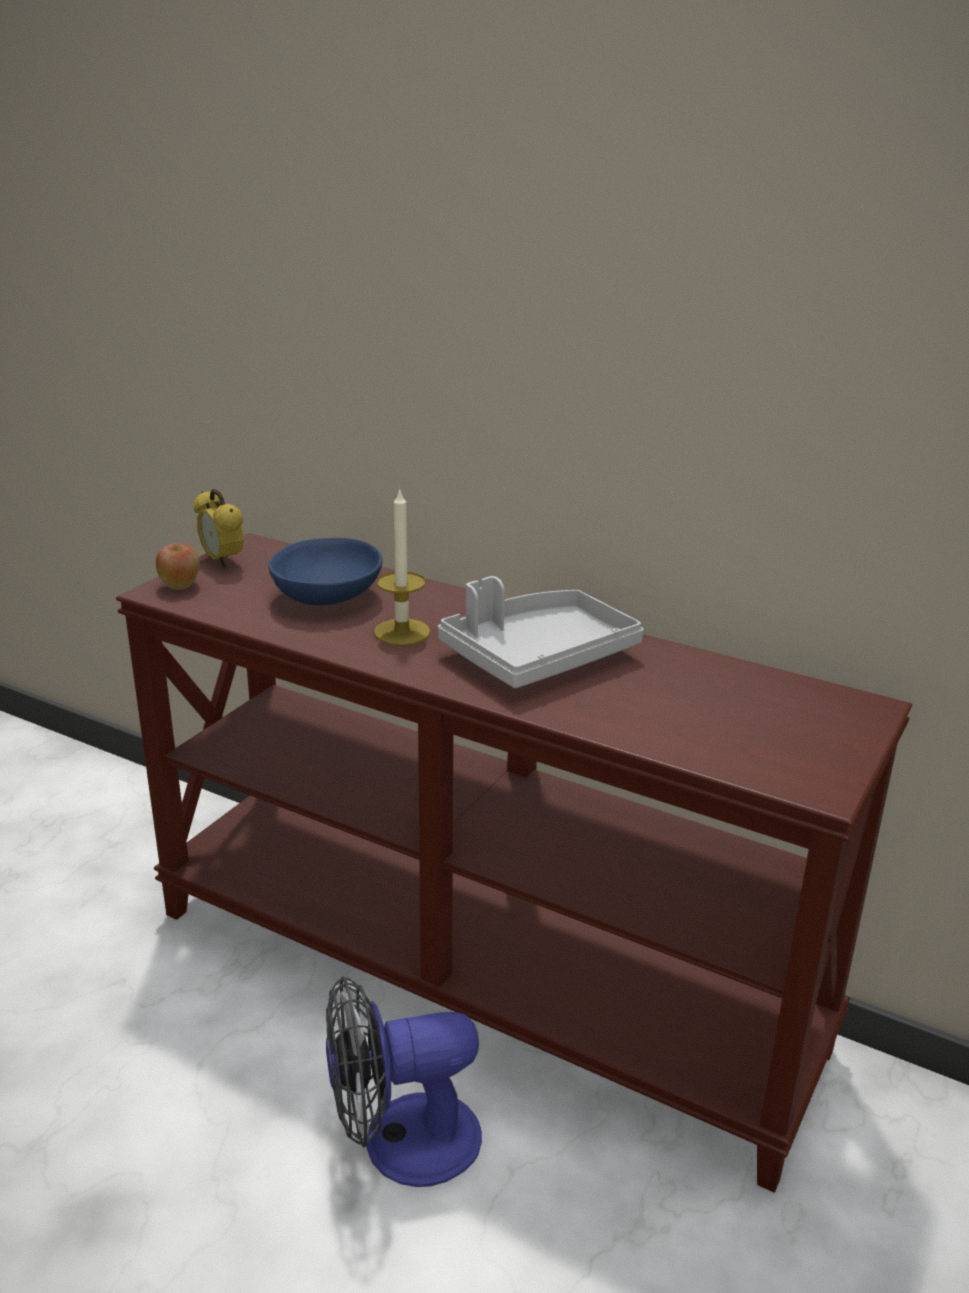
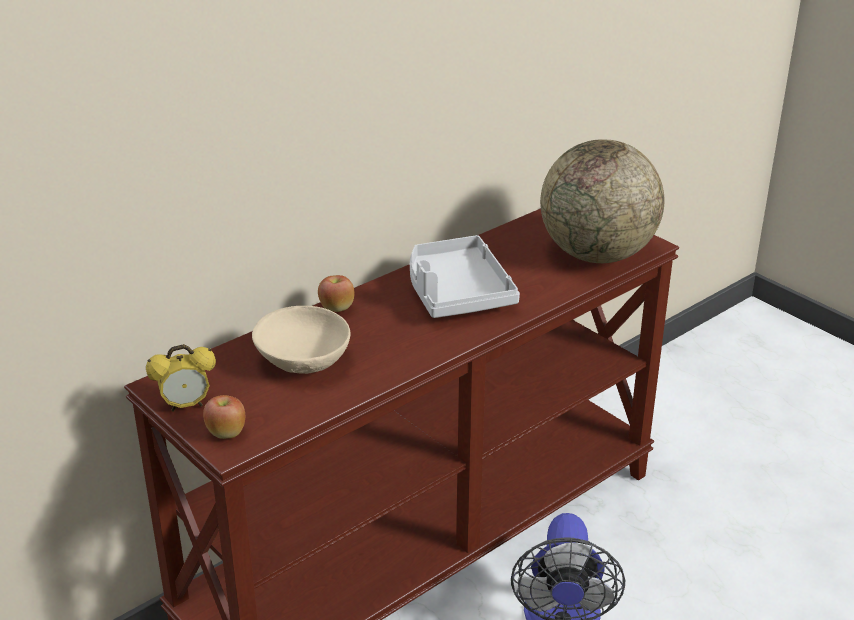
camera: 70 degrees left, 5 degrees up
blue bowl [268,538,383,605] -> beige bowl [252,306,350,374]
candle [374,487,430,645] -> none
none -> apple [318,275,355,312]
none -> globe [540,140,664,263]

